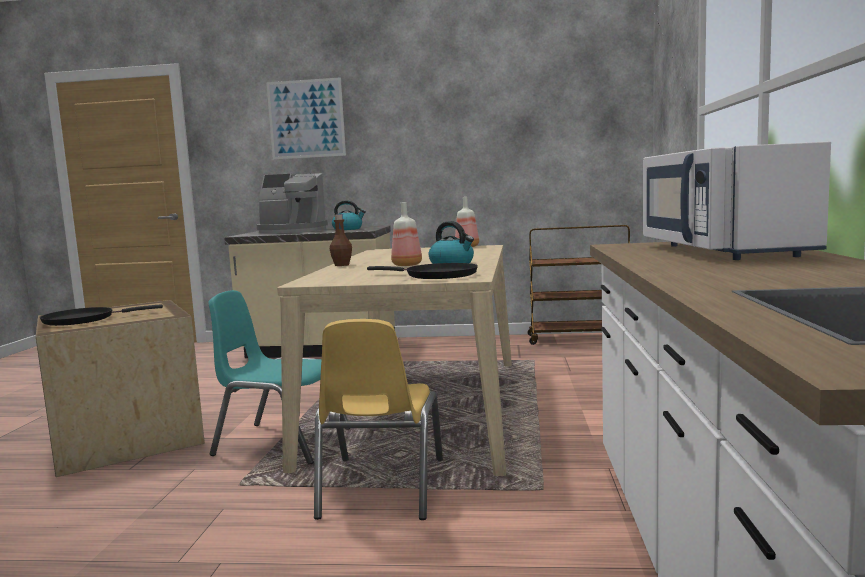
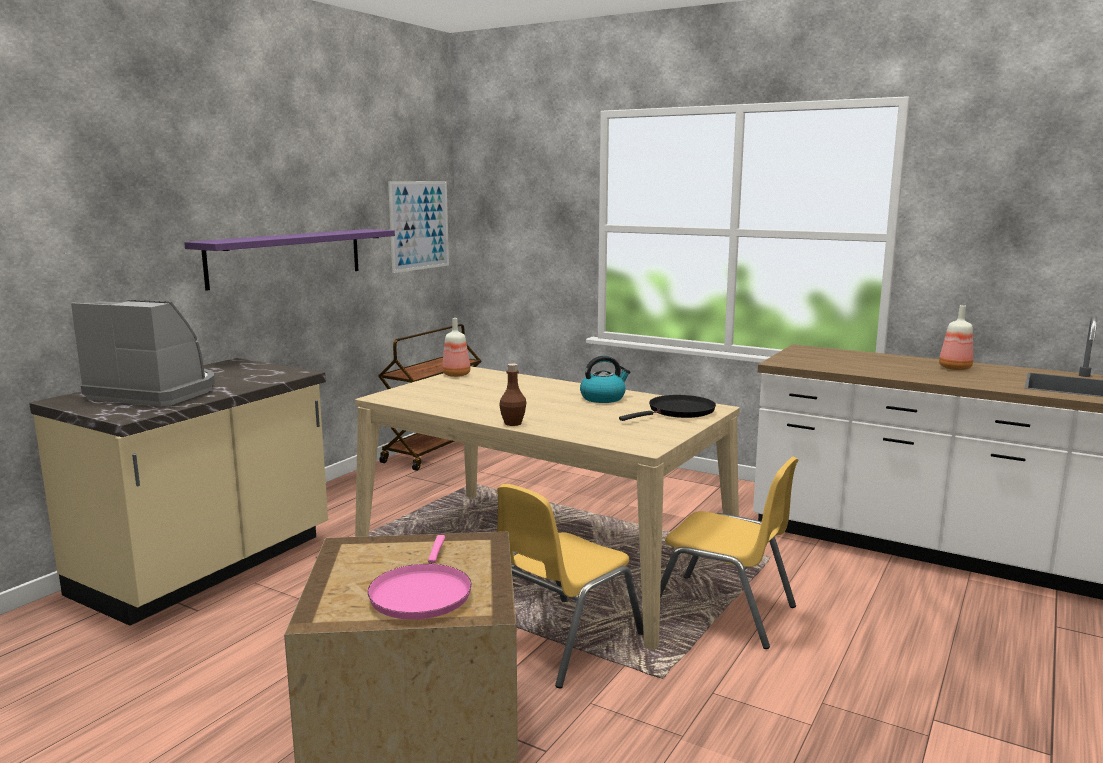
camera: 65 degrees left, 5 degrees up
black frying pan [40,304,163,326] -> pink frying pan [367,535,472,619]
turquoise chair [208,290,351,464] -> yellow chair [497,484,644,688]
coffee machine [257,173,328,234] -> coffee machine turned 105 degrees counterclockwise [71,300,215,406]
picture [266,77,346,160] -> picture moved to [388,181,449,273]
kettle [332,200,366,230] -> none
bottle [391,202,422,266] -> bottle moved to [939,305,973,370]
white microwave [643,141,831,260] -> none
none -> purple shelf [184,229,395,291]

